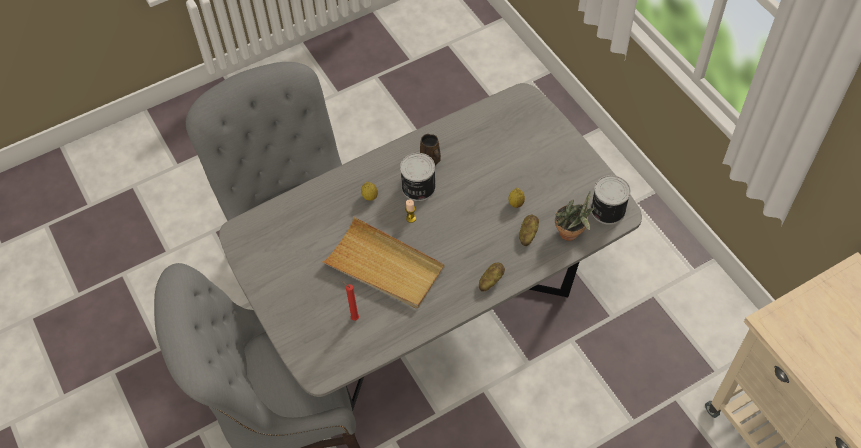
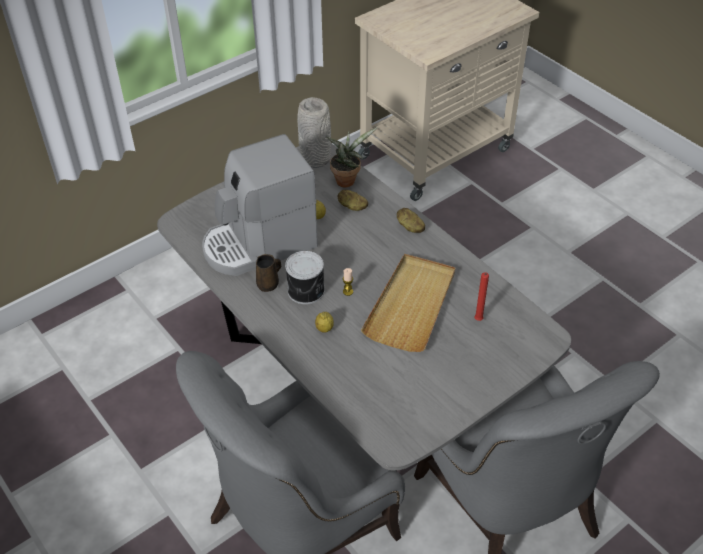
camera: 100 degrees left, 10 degrees down
can [591,175,631,225] -> grey vase [297,97,331,168]
none -> coffee machine [202,134,318,276]

